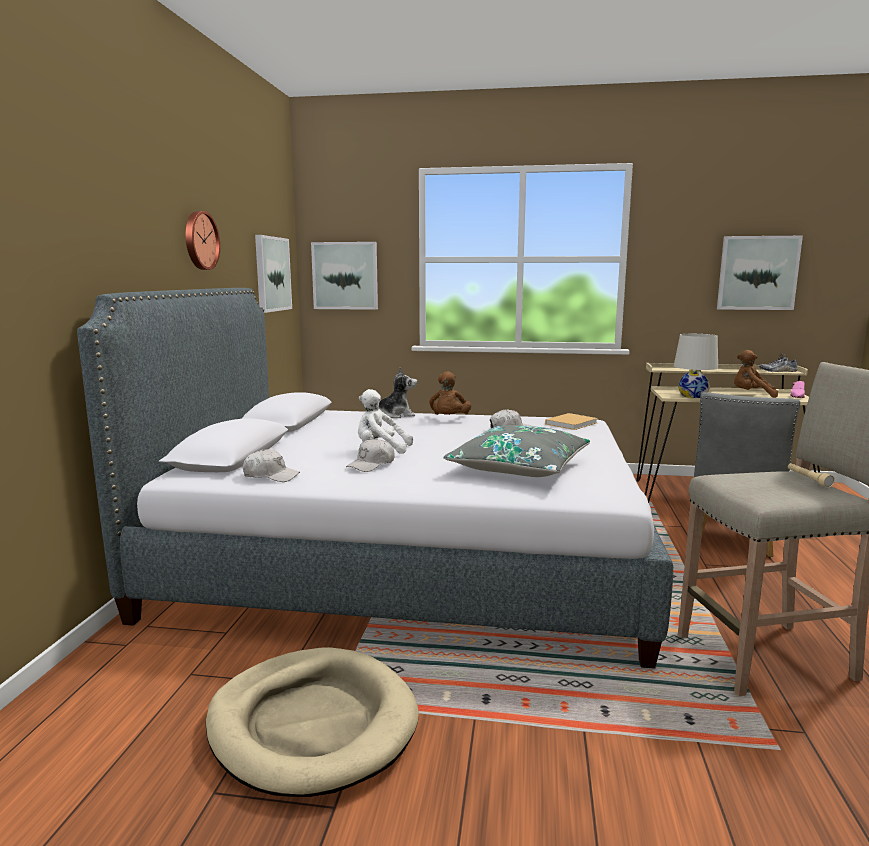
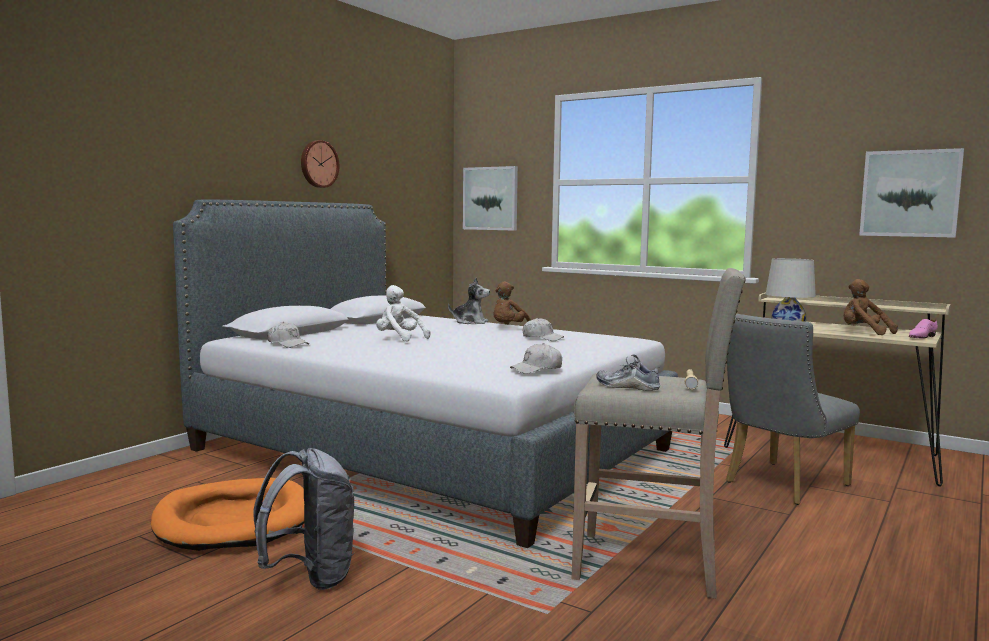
camera: 25 degrees right, 5 degrees down
beige dog bed [206,647,419,797] -> orange dog bed [151,478,304,551]
picture [255,235,292,313] -> none
white cap [346,438,395,472] -> white cap moved to [510,343,562,374]
grey pillow [443,425,590,477] -> none
beige book [545,413,598,430] -> none
shoe [759,353,798,372] -> shoe moved to [596,355,661,391]
none -> grey backpack [253,448,354,590]

